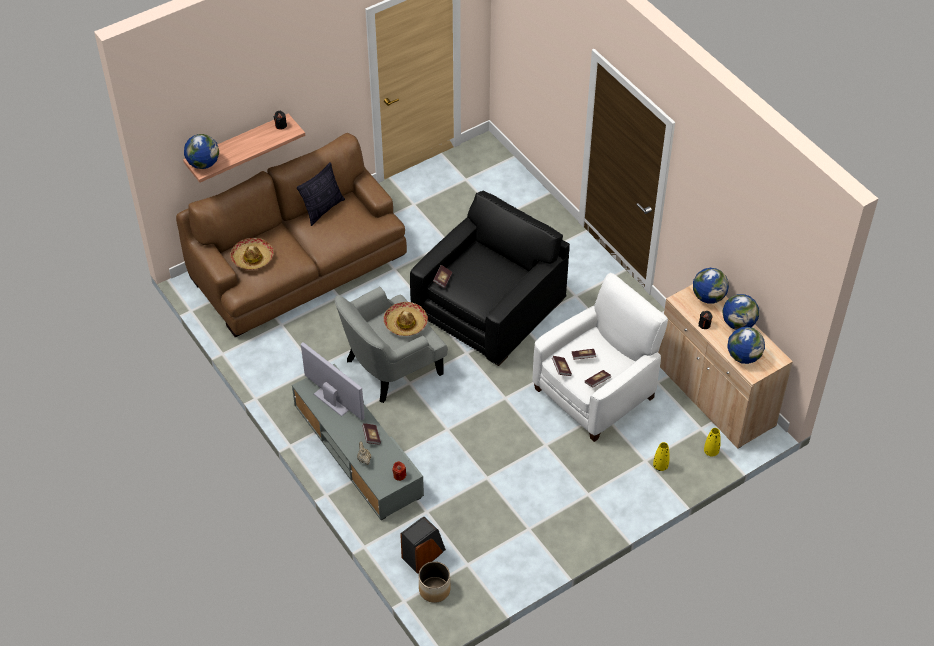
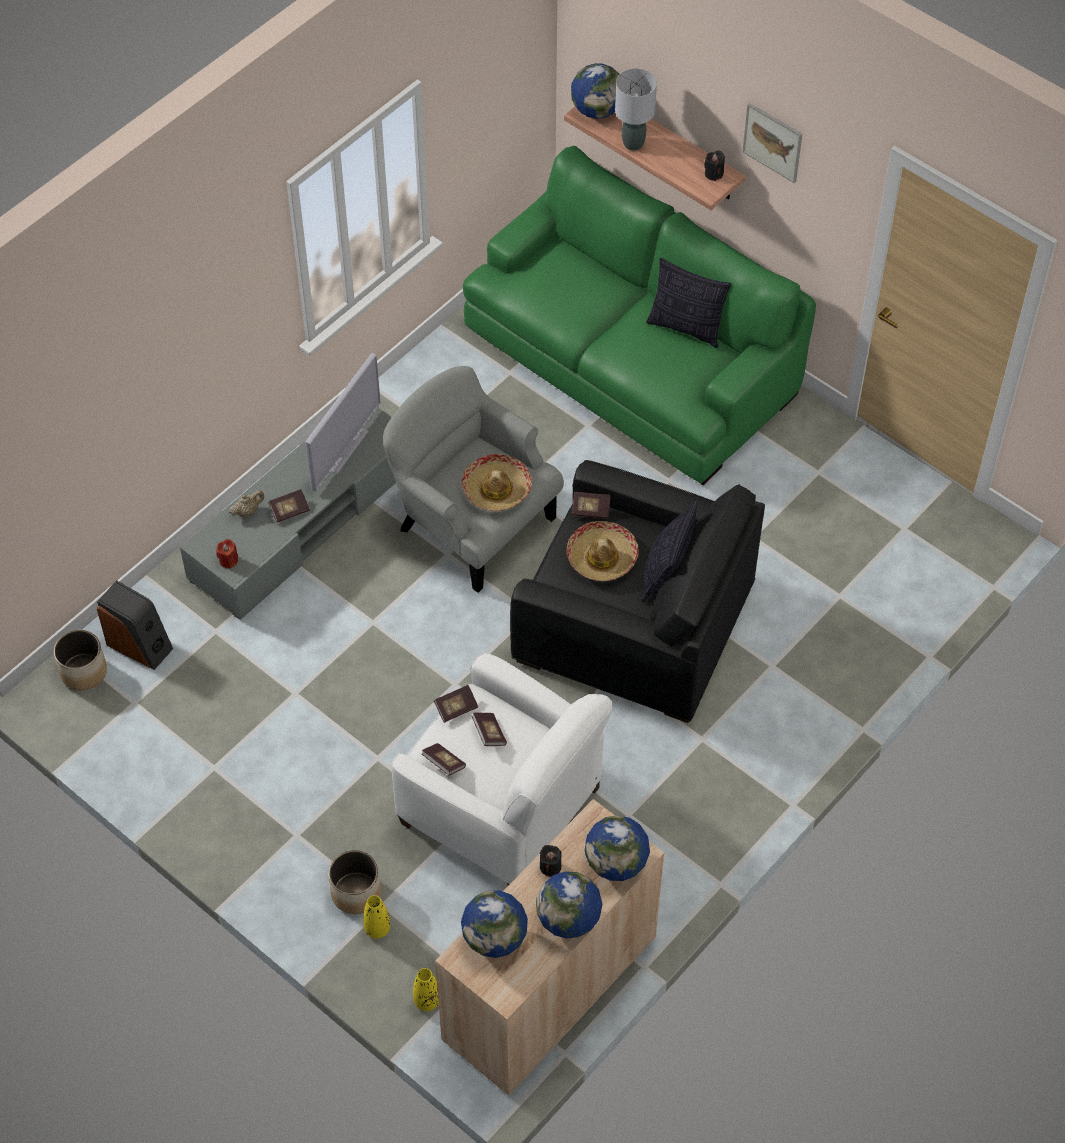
camera: 75 degrees right, 5 degrees up
brown sofa [176,133,407,337] -> green sofa [463,146,816,485]
hat [230,238,274,270] -> hat moved to [567,521,639,581]
none -> planter [329,850,381,914]
none -> grey table lamp [615,68,657,151]
none -> pillow [641,500,698,602]
none -> picture [742,103,802,183]

